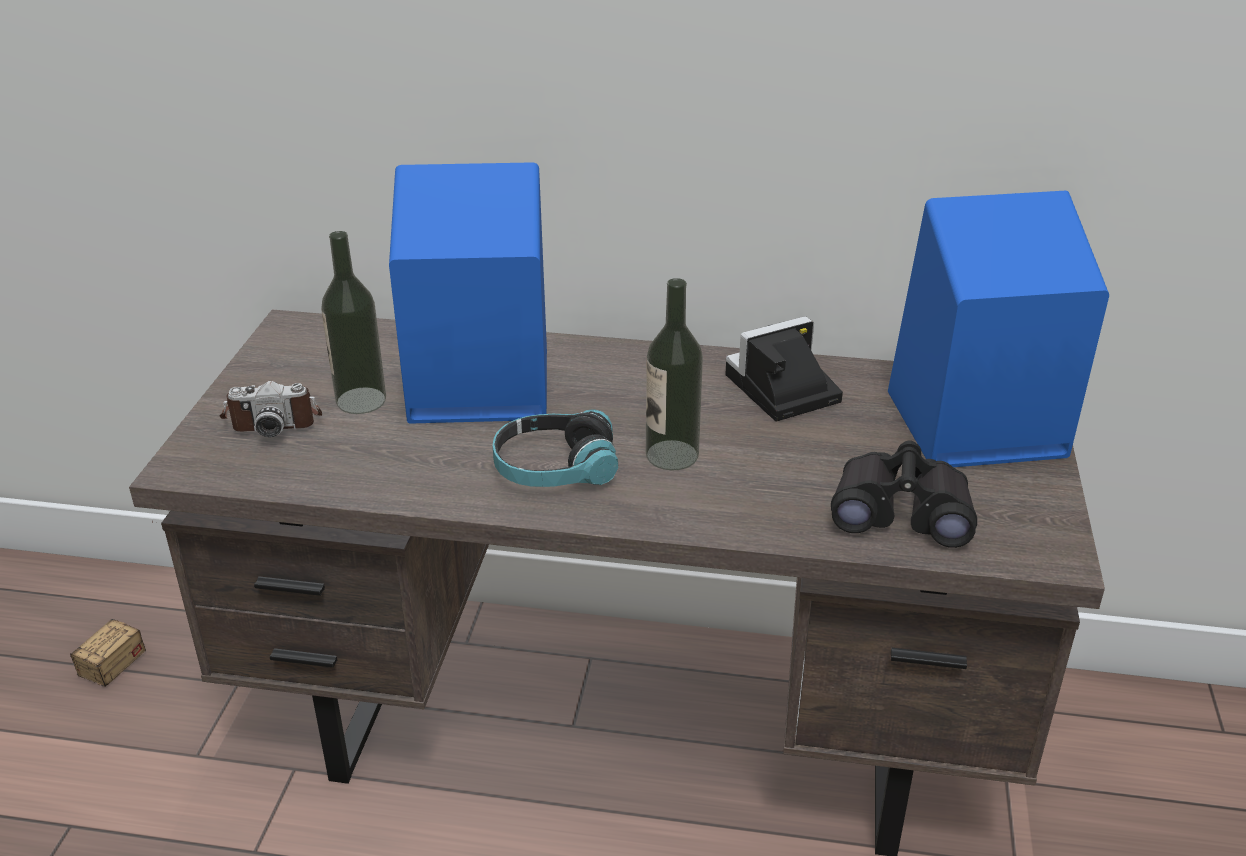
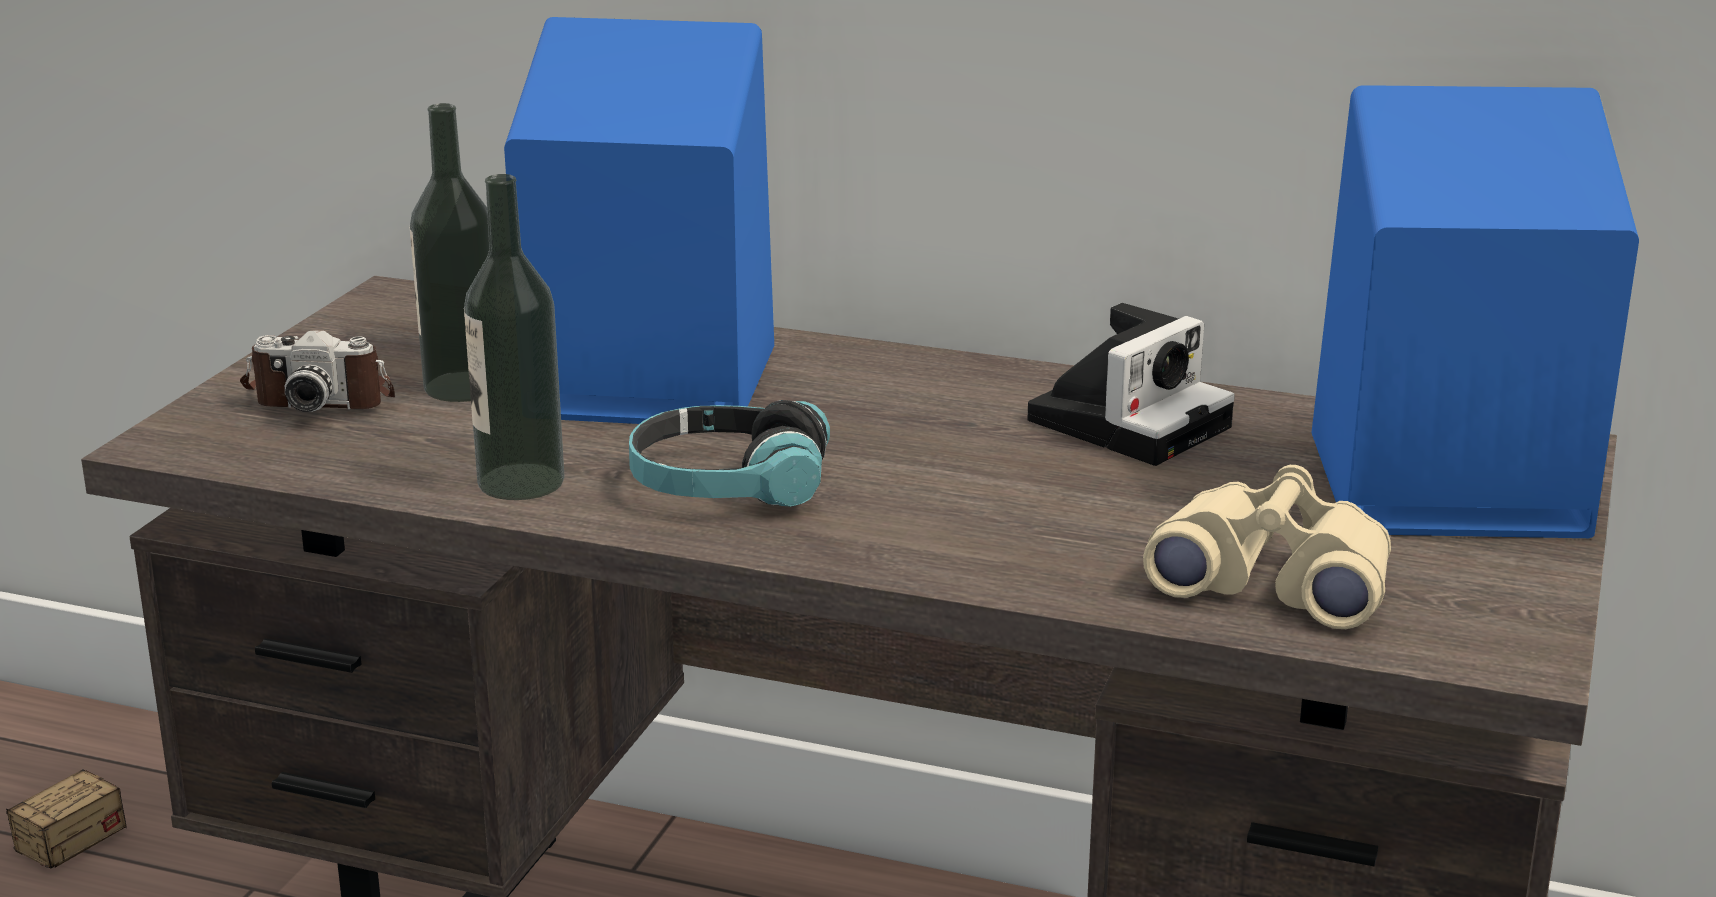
camera: 10 degrees right, 10 degrees down
bottle [646,278,703,470] -> bottle moved to [464,174,565,500]
camera [725,316,843,422] -> camera turned 150 degrees clockwise [1028,303,1234,466]
black binoculars [831,441,977,548] -> beige binoculars [1143,465,1391,629]

